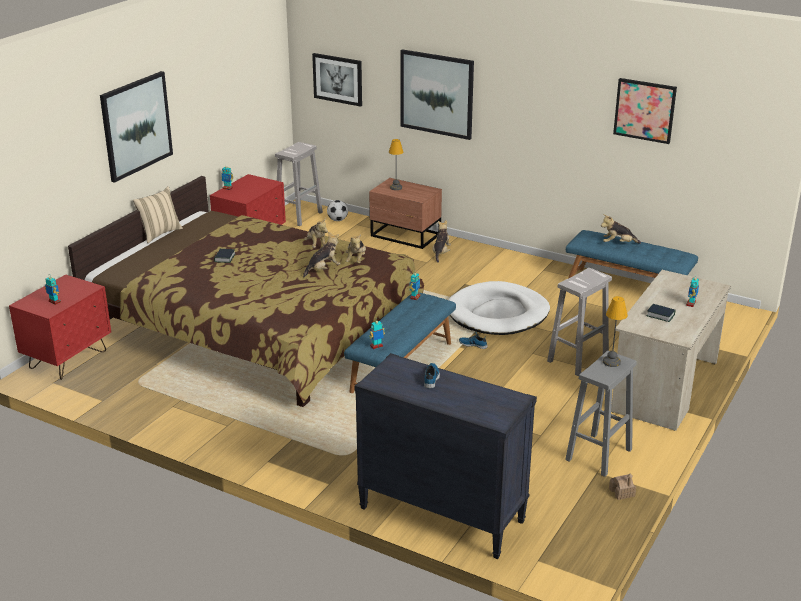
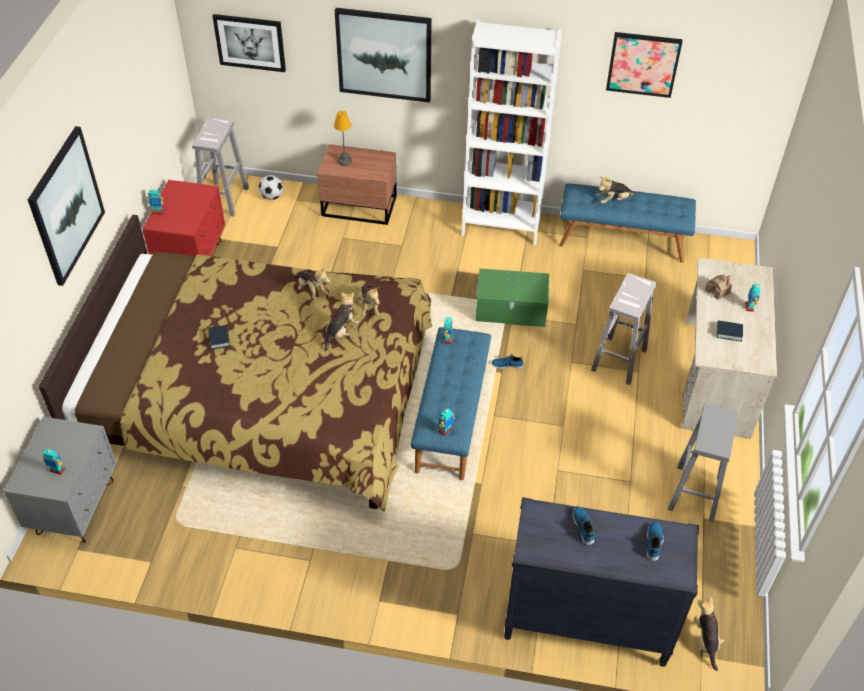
camera: 20 degrees left, 20 degrees up
red nightstand [9,274,111,380] -> grey nightstand [4,417,116,543]
beige pillow [133,186,183,243] -> none
plush toy [433,220,451,263] -> plush toy moved to [694,596,724,671]
white dog bed [448,281,550,335] -> green storage box [475,269,550,327]
table lamp [603,296,628,367] -> none
toy house [609,473,636,500] -> toy house moved to [705,275,733,300]
none -> white bookcase [461,20,562,245]
none -> shoe [647,522,664,561]

